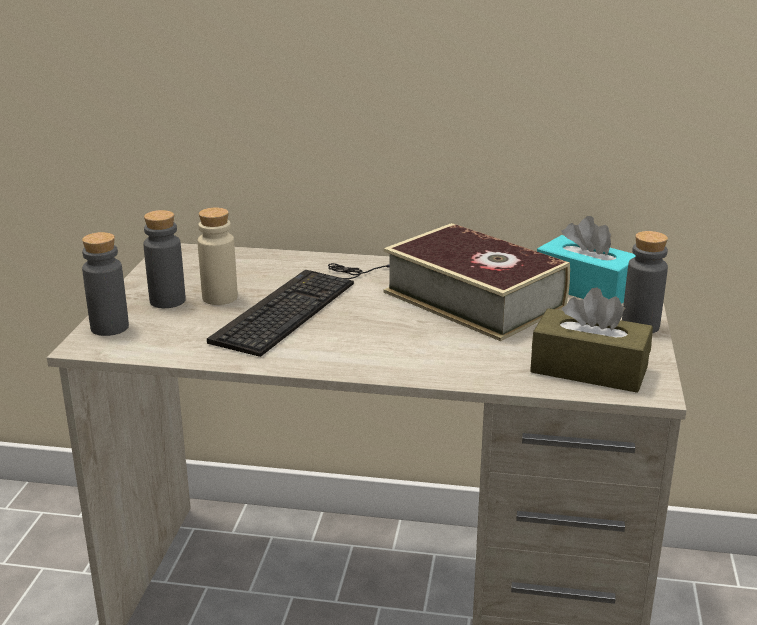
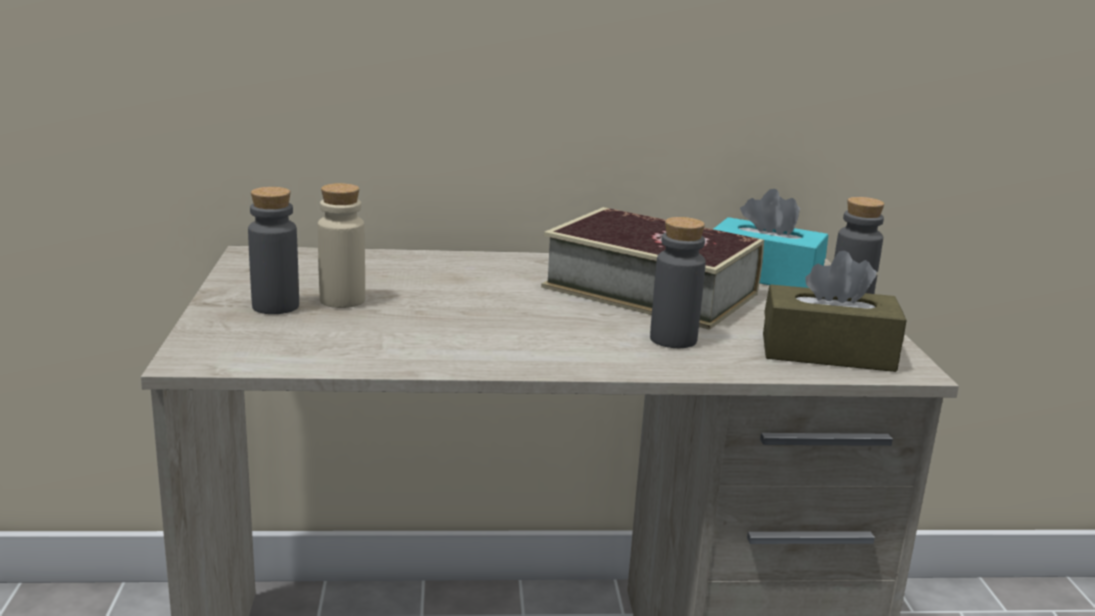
camera: 15 degrees left, 5 degrees down
grey bottle [82,232,129,336] -> grey bottle moved to [650,217,706,348]
keyboard [207,263,389,357] -> none

